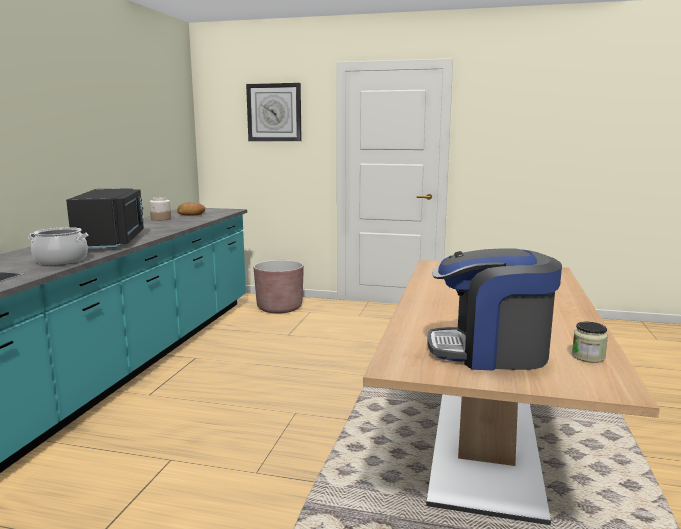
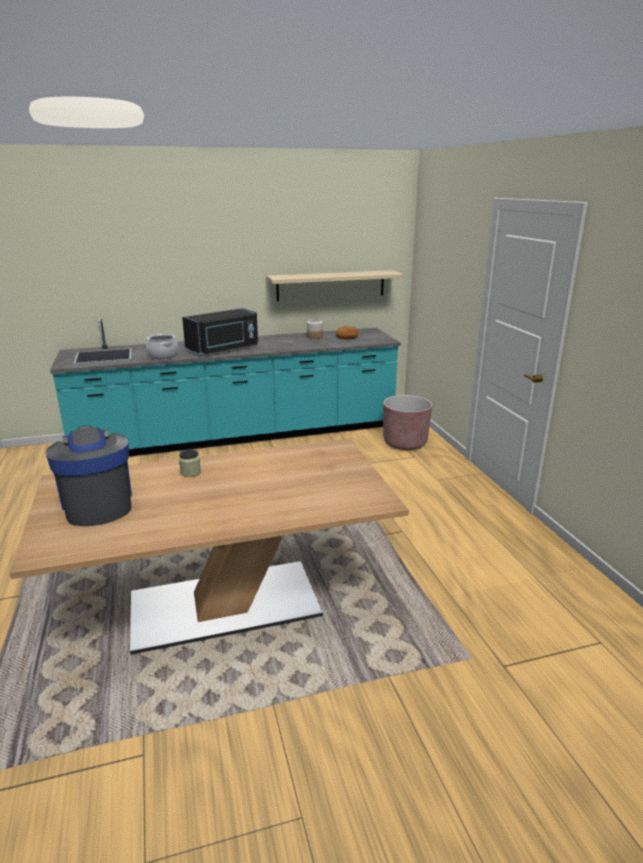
camera: 60 degrees right, 10 degrees up
wall clock [246,83,302,141] -> none
jar [572,321,608,363] -> jar moved to [179,449,201,477]
none -> beige shelf [267,270,403,301]

